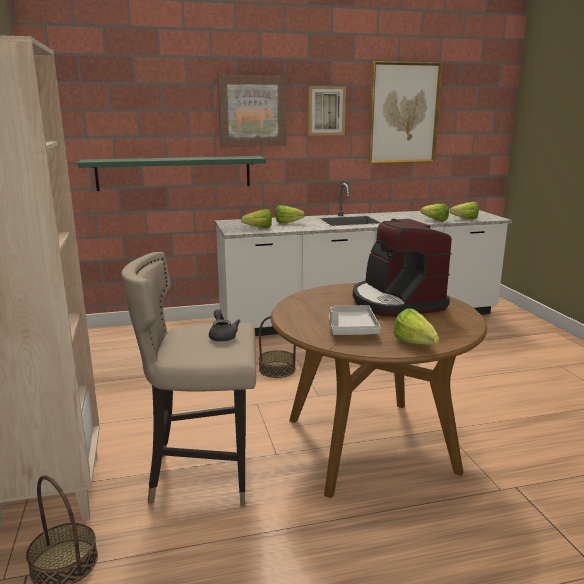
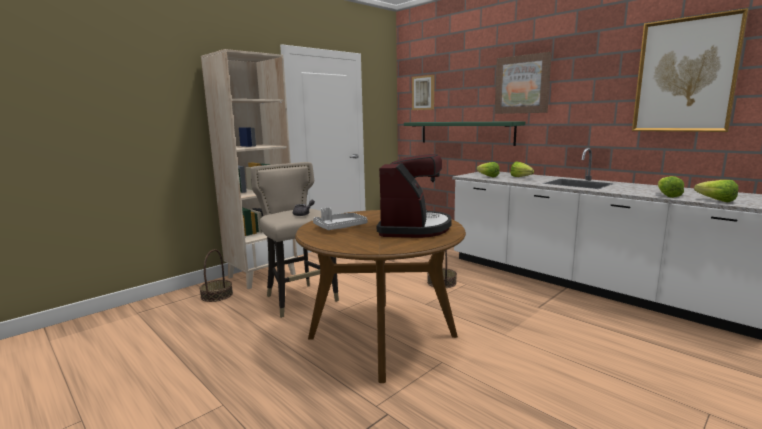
camera: 60 degrees right, 5 degrees down
picture [308,86,346,136] -> picture moved to [412,75,434,110]
coffee machine [353,218,452,317] -> coffee machine turned 150 degrees clockwise [377,154,452,238]
lettuce [393,308,439,345] -> none

